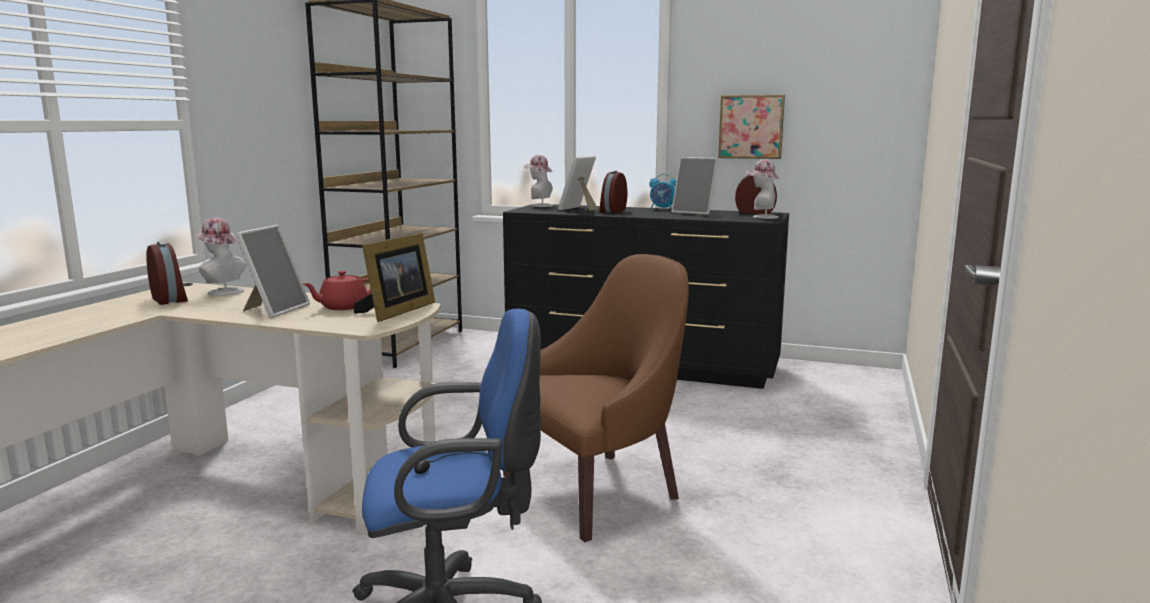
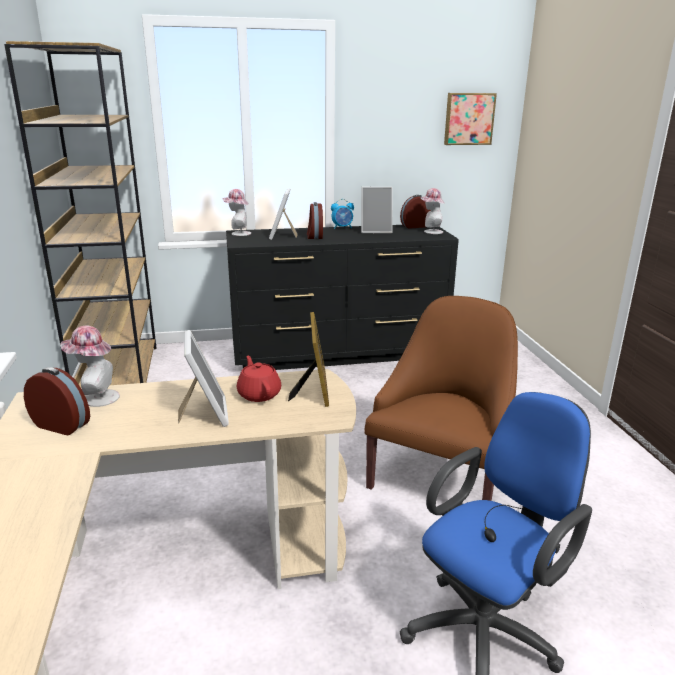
camera: 30 degrees left, 10 degrees up
red teapot [303,271,371,310] -> red teapot turned 135 degrees clockwise [237,355,281,402]
picture [718,95,785,159] -> picture moved to [444,93,497,145]

